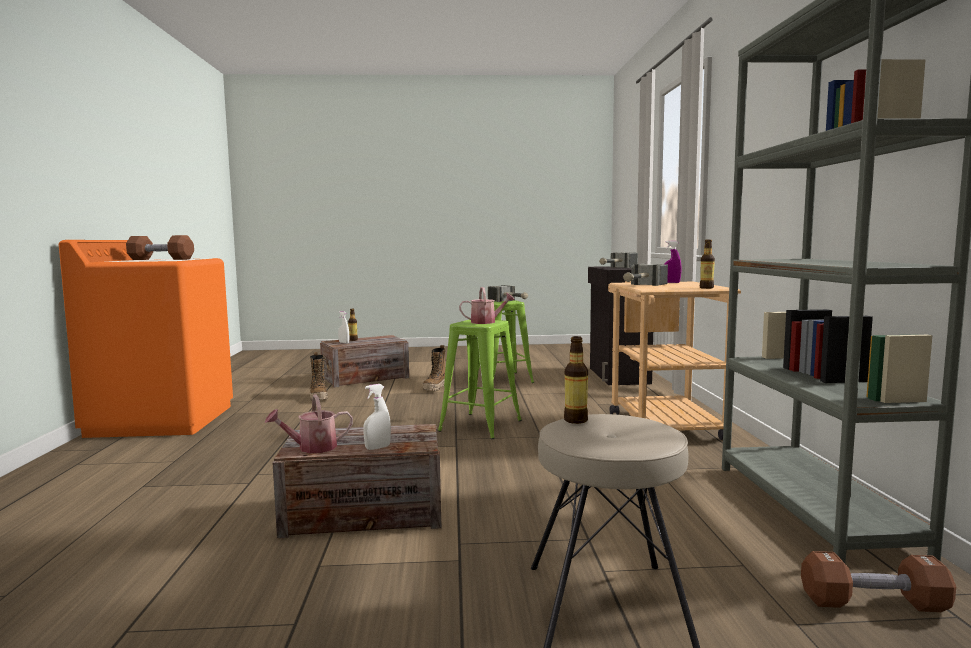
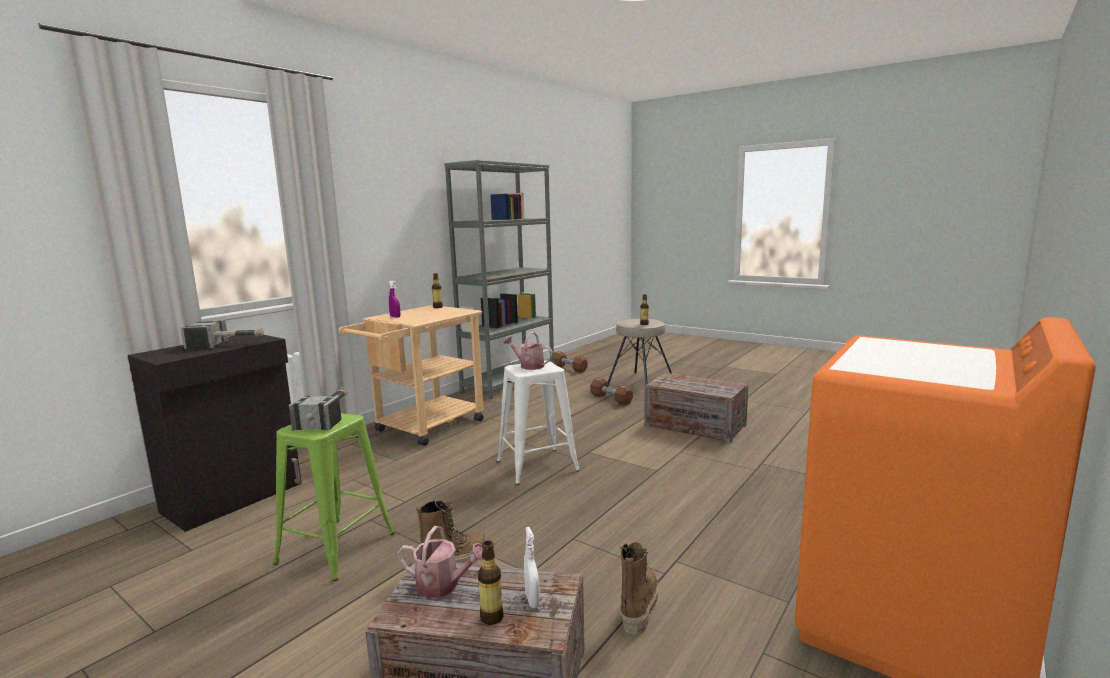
camera: 140 degrees left, 5 degrees up
brown dumbbell [126,235,194,260] -> brown dumbbell moved to [590,378,633,405]
watering can [265,394,353,453] -> watering can moved to [398,526,483,598]
white spray bottle [363,384,391,450] -> none
green stool [438,320,522,439] -> white stool [497,361,580,485]
hammer [623,264,668,286] -> none

